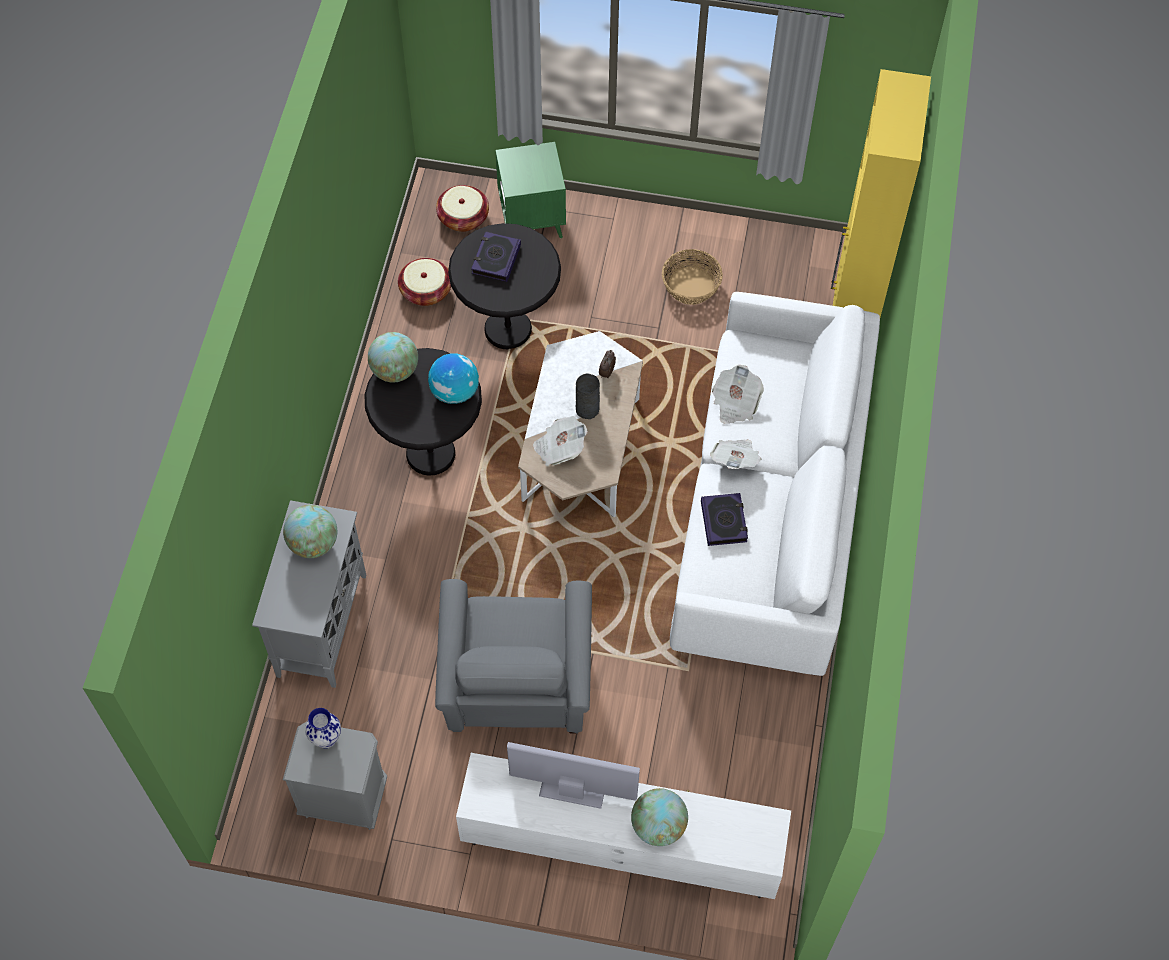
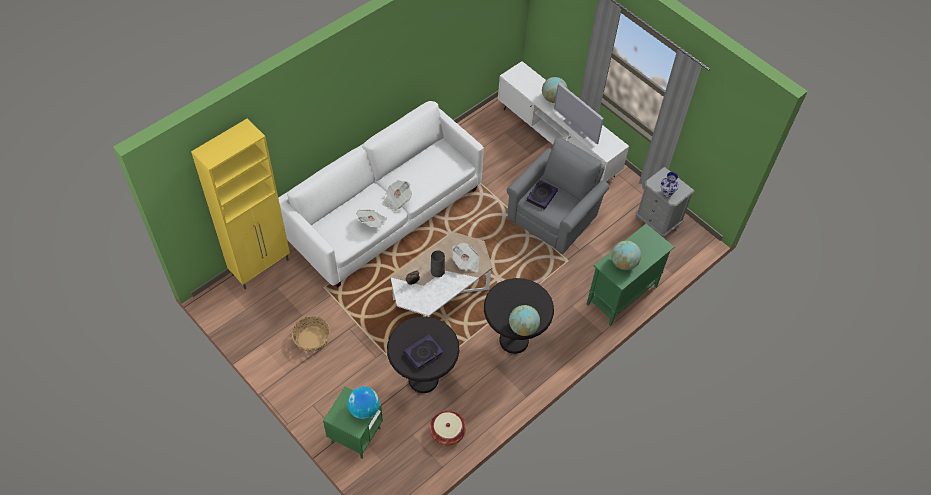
camera: 145 degrees left, 5 degrees down
grey cabinet [252,500,366,688] -> green cabinet [587,224,674,326]
globe [428,353,479,404] -> globe moved to [347,387,380,419]
basket [436,185,489,232] -> none
book [701,493,748,546] -> book moved to [526,180,558,210]

